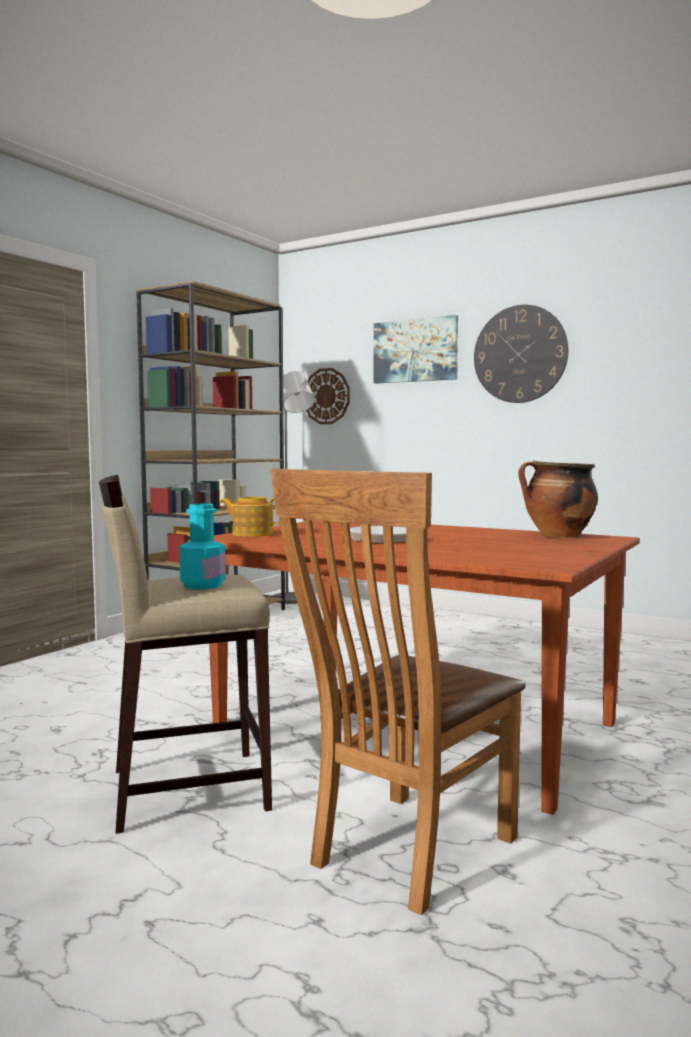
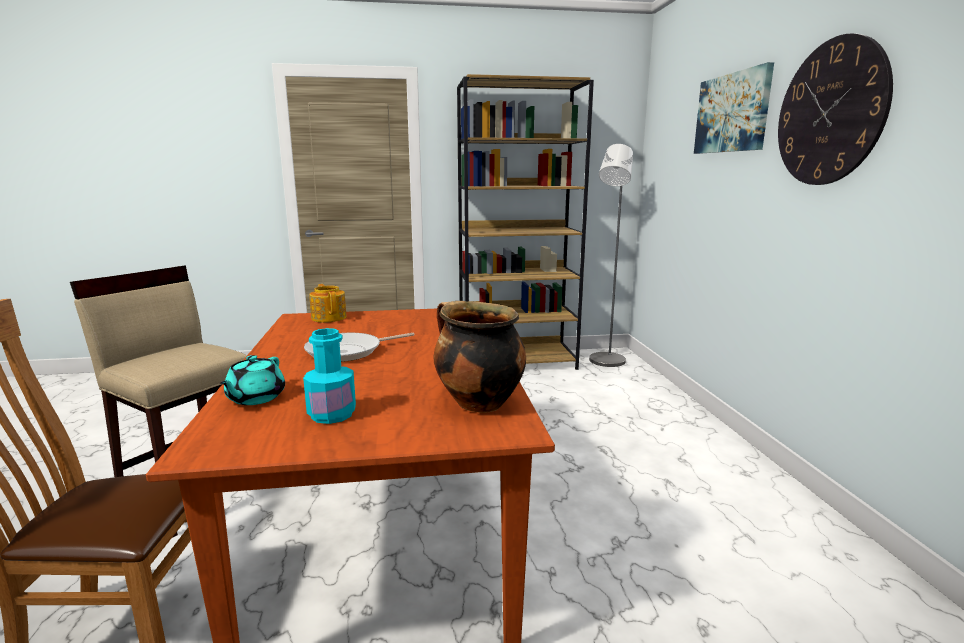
camera: 50 degrees right, 10 degrees up
turquoise bottle [179,504,226,589] -> turquoise bottle moved to [303,328,356,424]
wall clock [306,368,350,424] -> none
none -> turquoise teapot [220,355,285,405]

